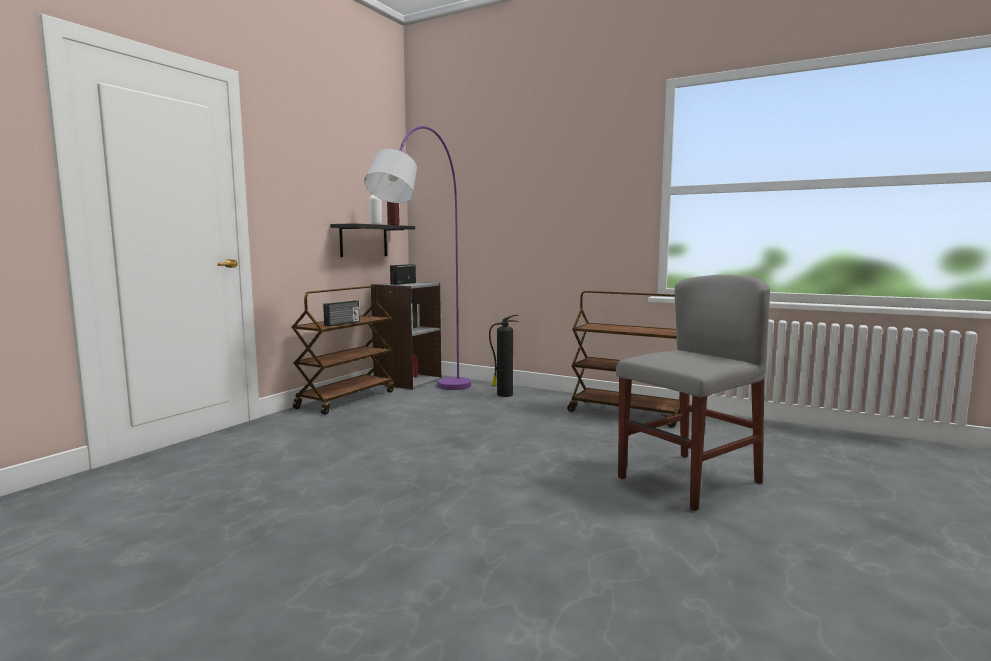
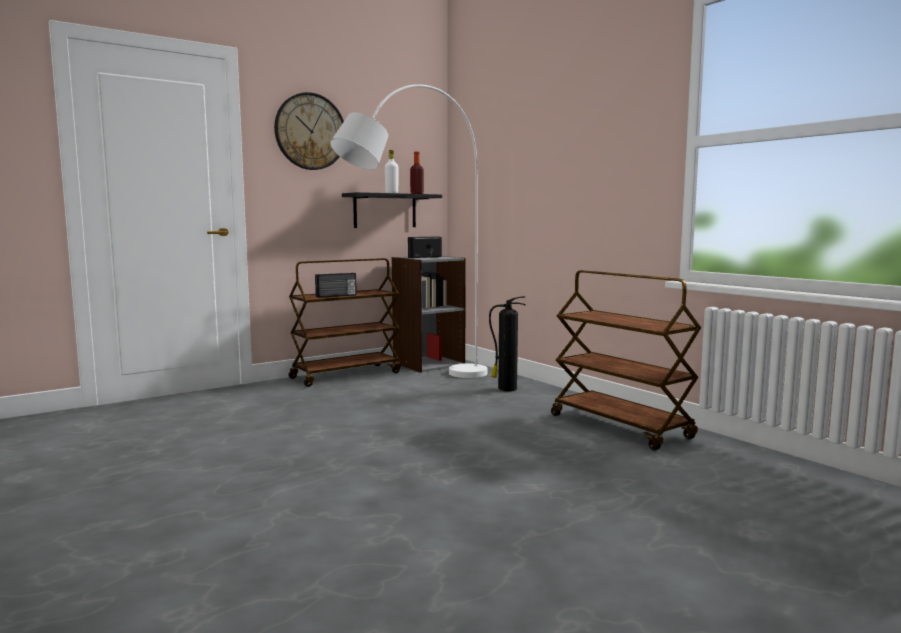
camera: 25 degrees right, 0 degrees up
purple floor lamp [364,126,471,390] -> white floor lamp [330,84,487,378]
grey chair [616,275,770,511] -> none
none -> wall clock [274,92,344,170]

